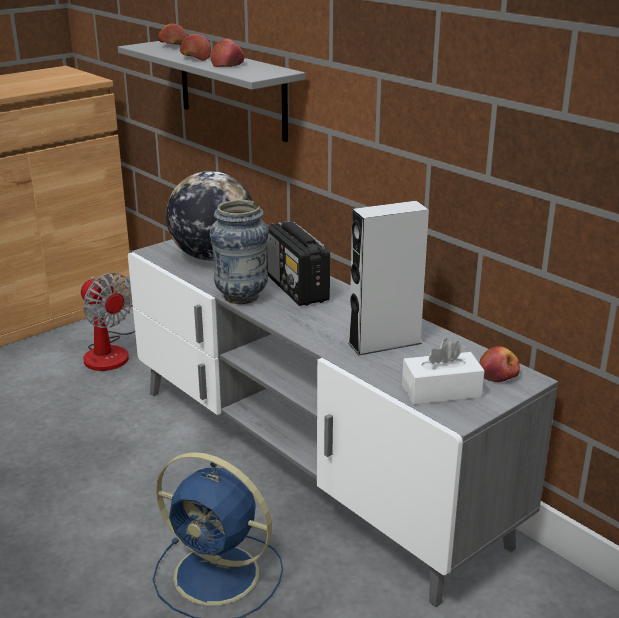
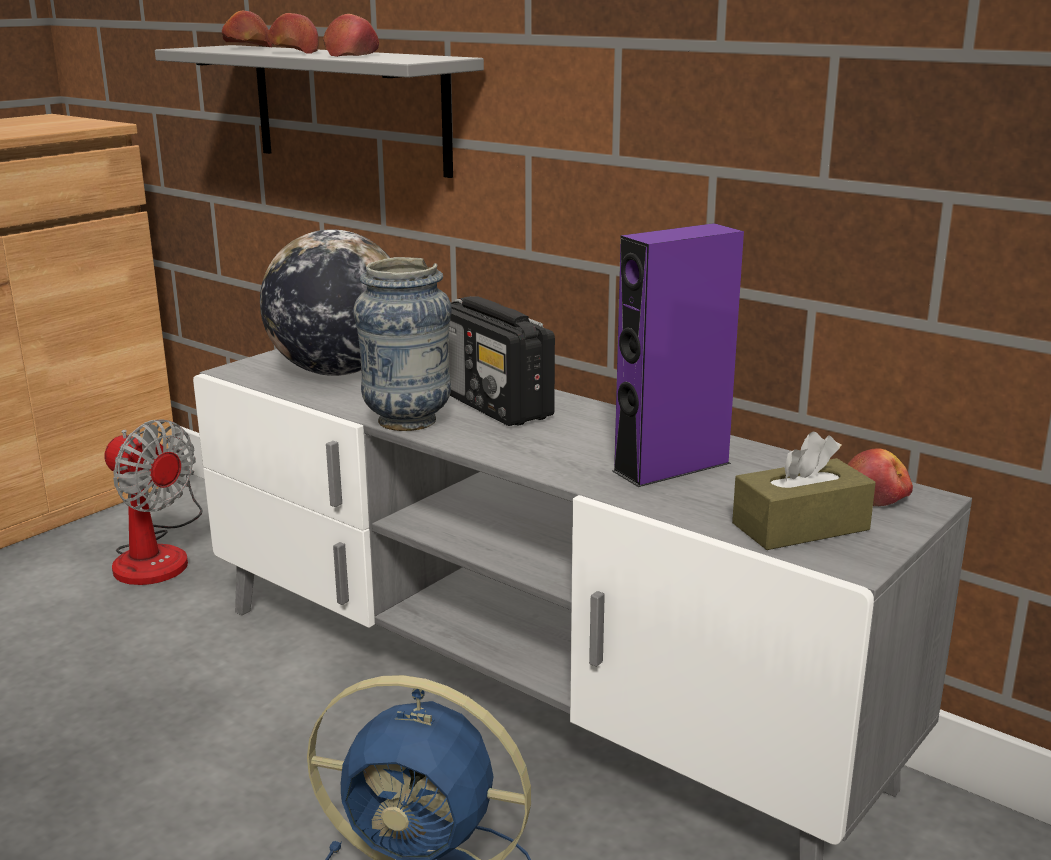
camera: 10 degrees left, 5 degrees down
grey speaker [348,201,429,356] -> purple speaker [612,223,744,487]
white tissue box [402,338,485,405] -> brown tissue box [732,431,876,550]

